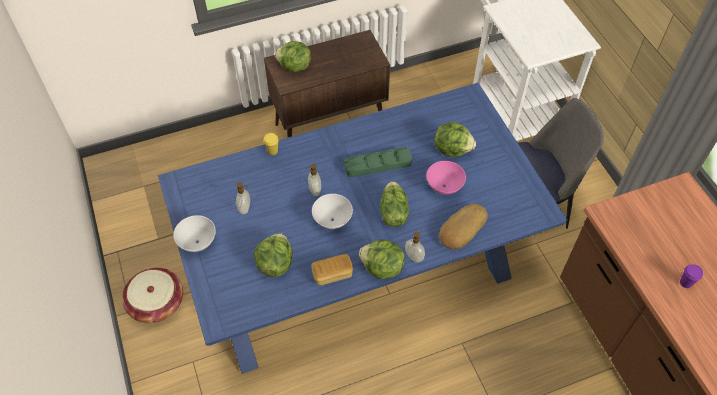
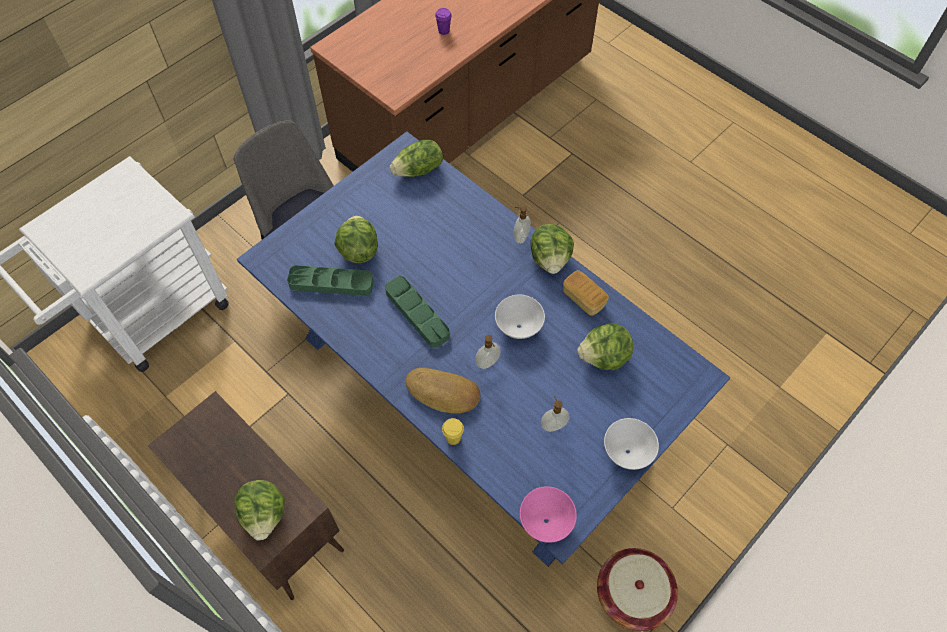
camera: 115 degrees left, 5 degrees up
lettuce [380,181,409,227] -> lettuce moved to [390,140,443,177]
pink bowl [426,161,466,195] -> pink bowl moved to [520,486,577,543]
bread [439,204,488,249] -> bread moved to [405,368,481,414]
none -> green tray [287,265,374,296]

